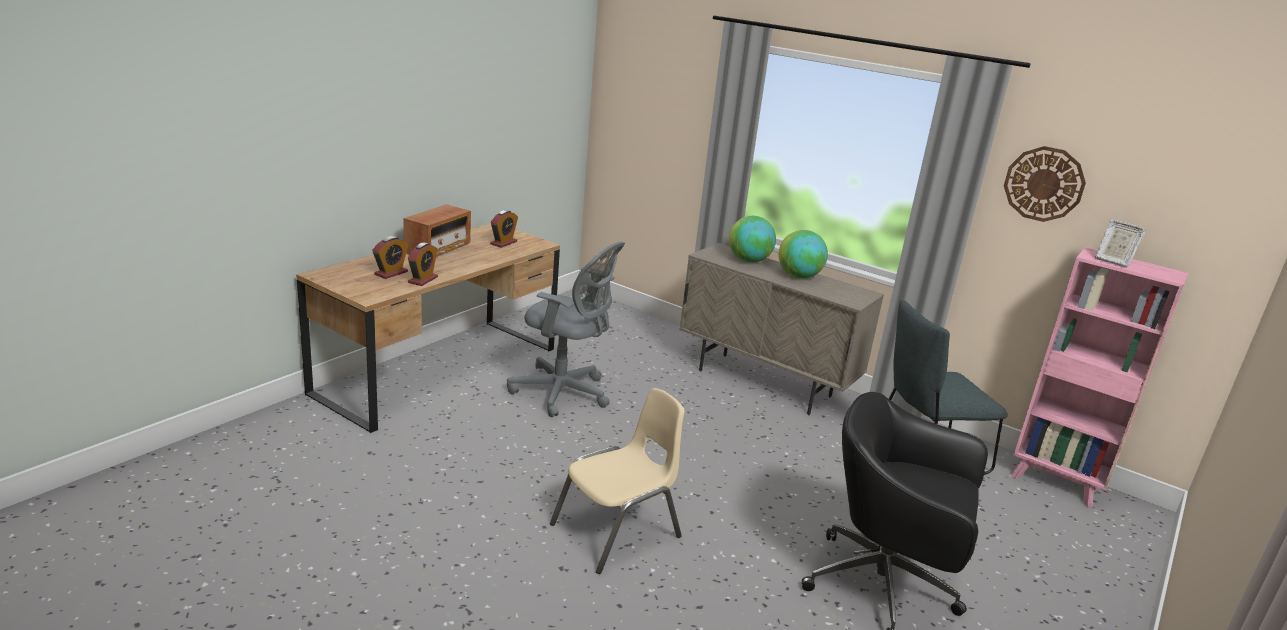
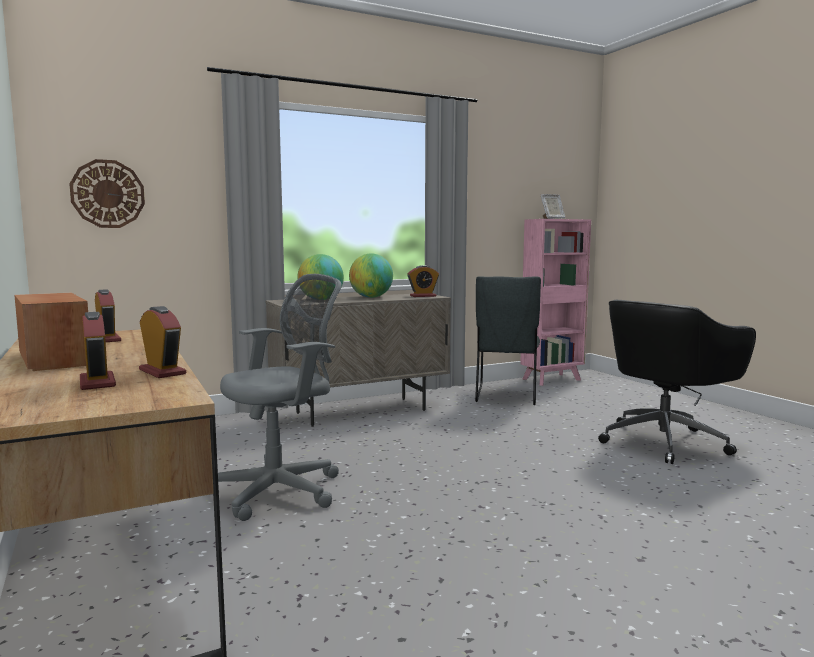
camera: 60 degrees left, 15 degrees down
beige chair [550,388,685,574] -> none
wall clock [1004,146,1086,222] -> wall clock moved to [70,159,145,228]
none -> alarm clock [407,265,439,297]

